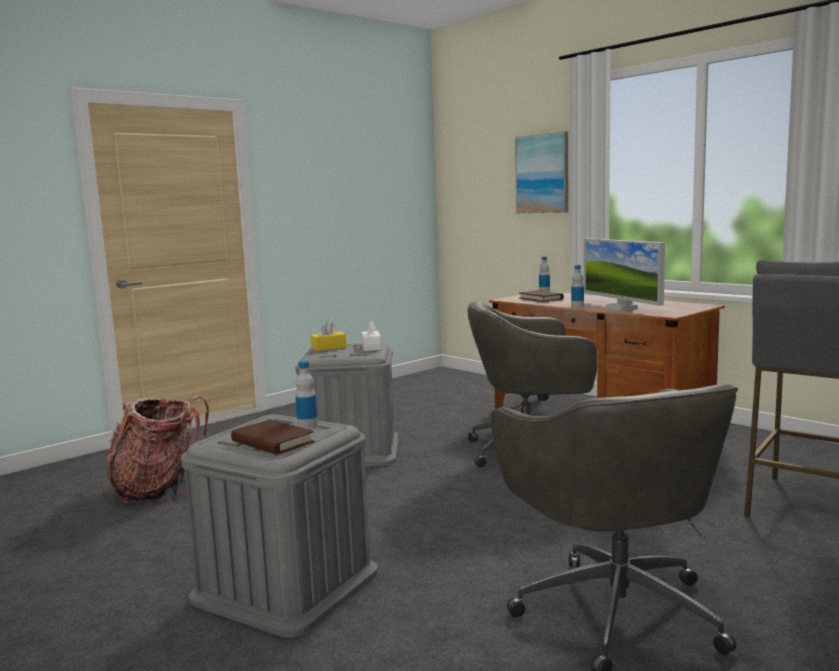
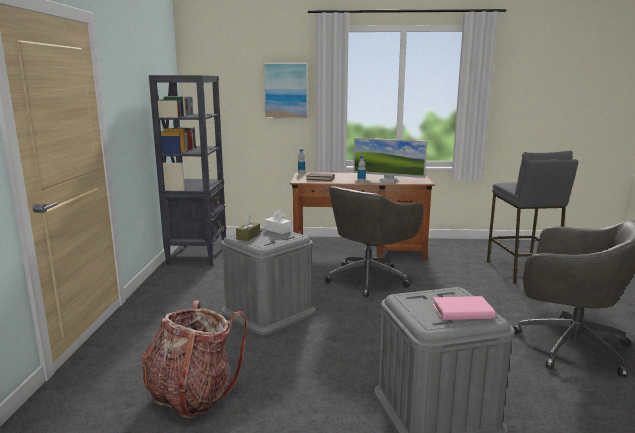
camera: 45 degrees left, 5 degrees up
brown book [231,419,314,455] -> pink book [432,296,496,320]
bottle [295,361,318,429] -> none
yellow tissue box [311,321,346,351] -> brown tissue box [236,216,260,241]
none -> black bookcase [149,75,226,266]

